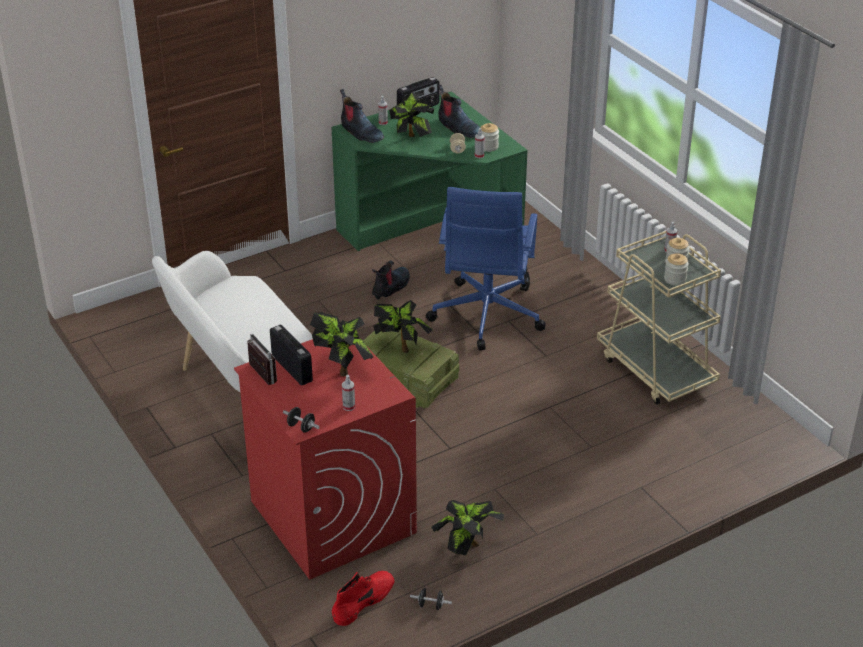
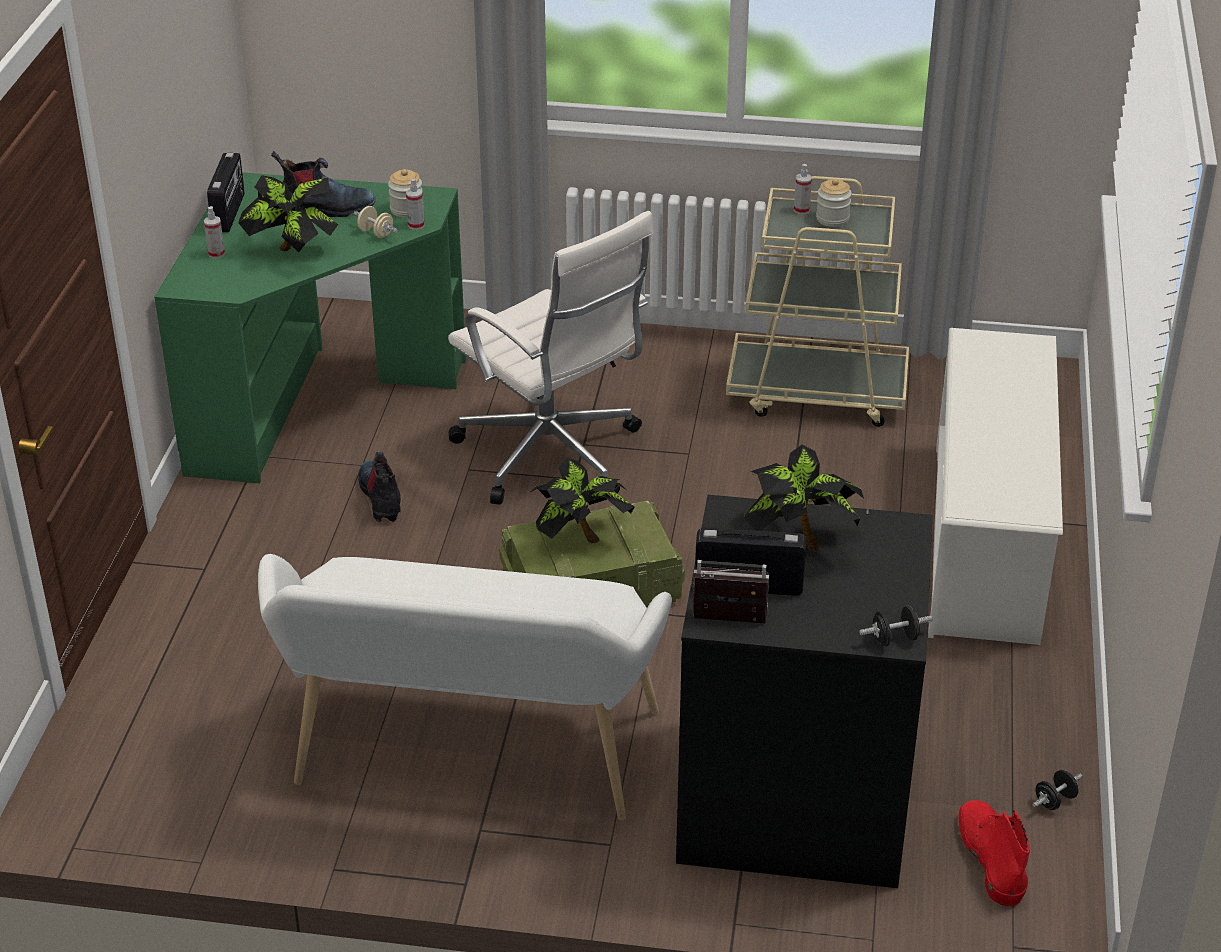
camera: 50 degrees left, 0 degrees up
red washing machine [234,338,417,580] -> black washing machine [676,495,933,888]
boot [340,89,384,143] -> none
spray bottle [342,375,355,411] -> none
blue office chair [426,187,545,350] -> white office chair [448,211,654,505]
potted plant [431,500,504,555] -> none
jar [664,253,689,285] -> none
none -> white shoe rack [928,328,1063,645]

